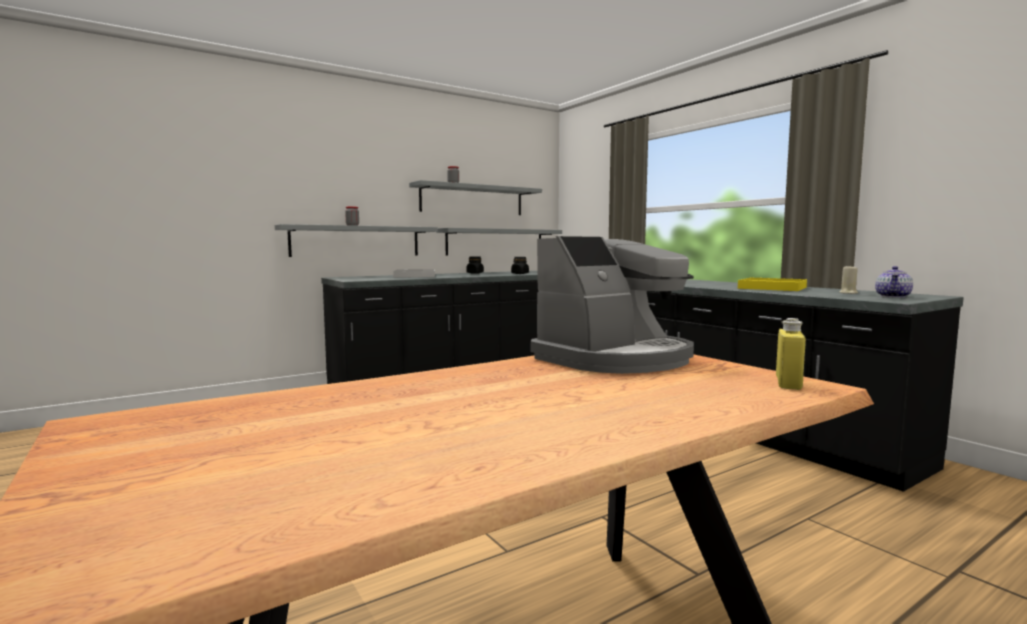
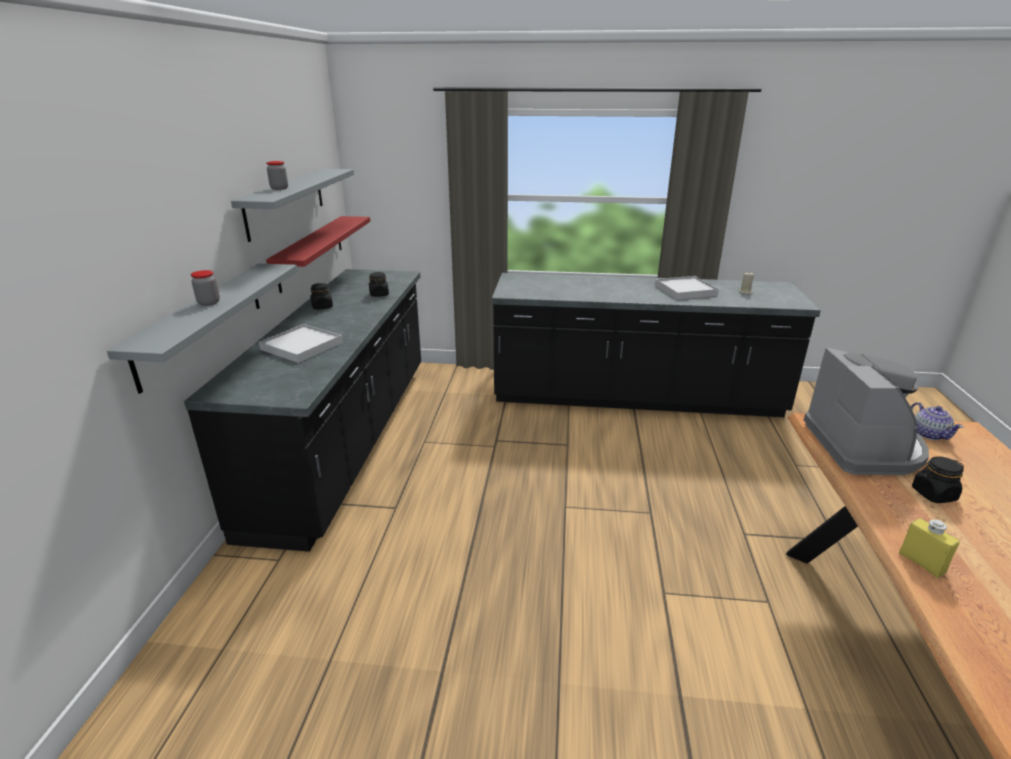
camera: 50 degrees left, 20 degrees up
grey shelf [436,228,562,256] -> red shelf [266,216,370,293]
yellow tray [738,278,807,291] -> white tray [655,276,719,299]
yellow bottle [776,318,806,390] -> yellow bottle moved to [899,518,960,578]
teapot [875,266,913,298] -> teapot moved to [911,402,964,440]
none -> black jar [912,456,964,503]

